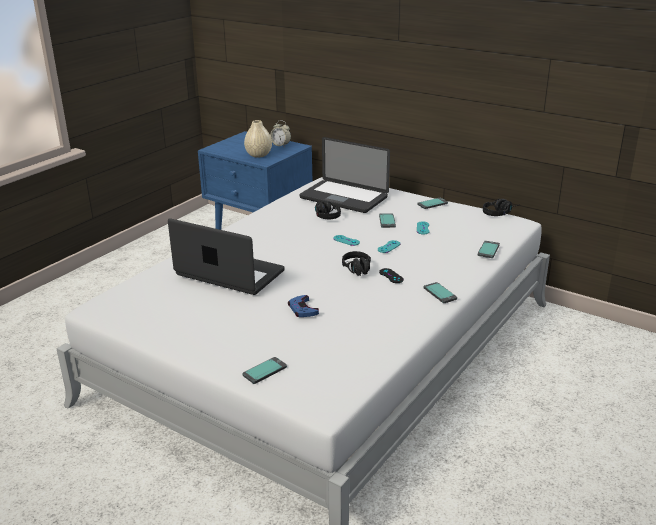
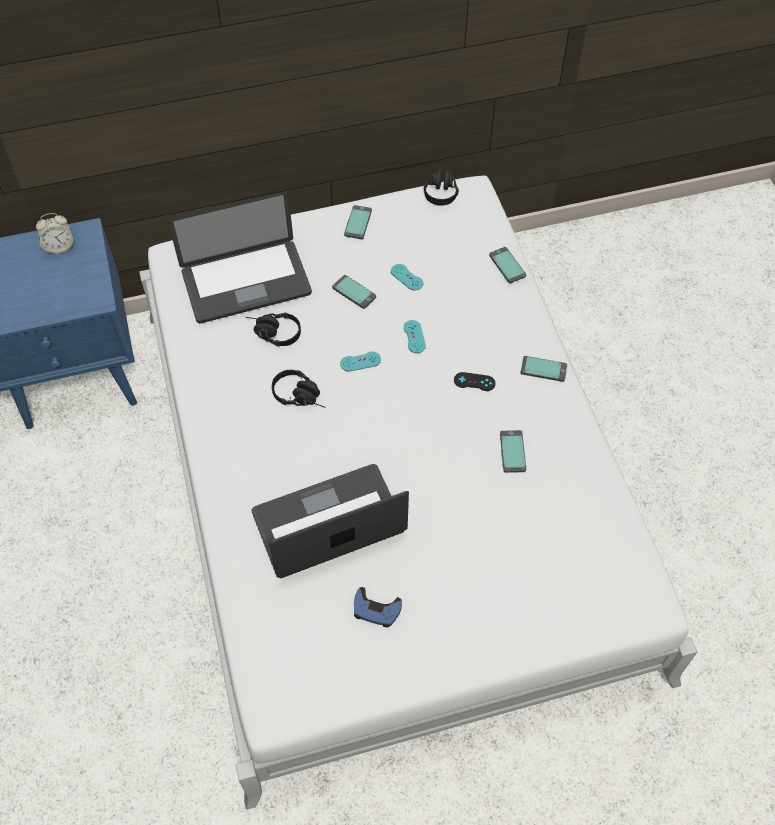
camera: 50 degrees left, 30 degrees up
phone [243,357,287,384] -> phone moved to [500,430,526,473]
beige vase [244,120,272,157] -> none
blue game controller [288,295,319,317] -> blue game controller moved to [354,587,402,627]
black headphones [342,251,371,276] -> black headphones moved to [272,370,326,408]

